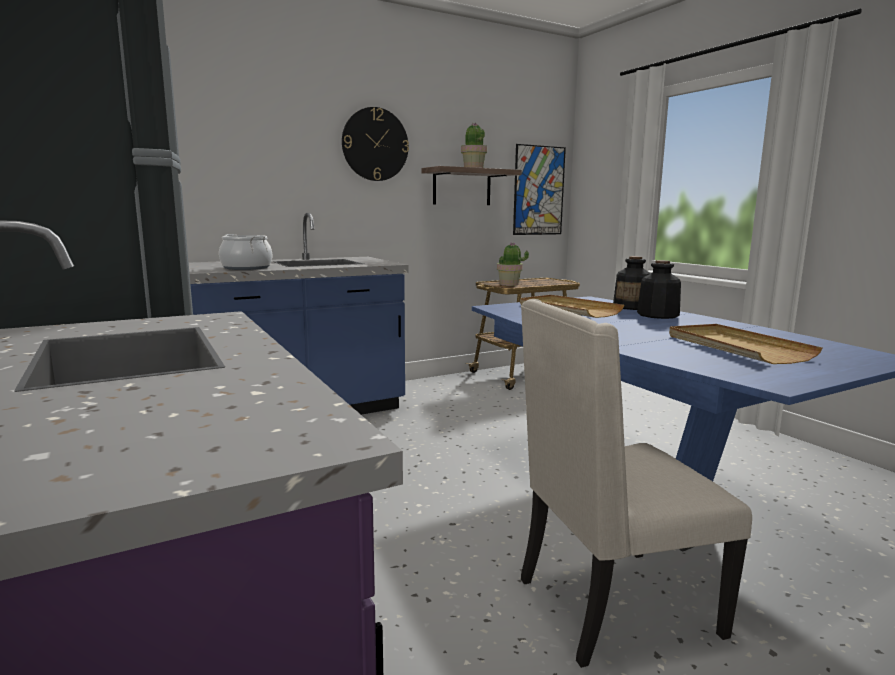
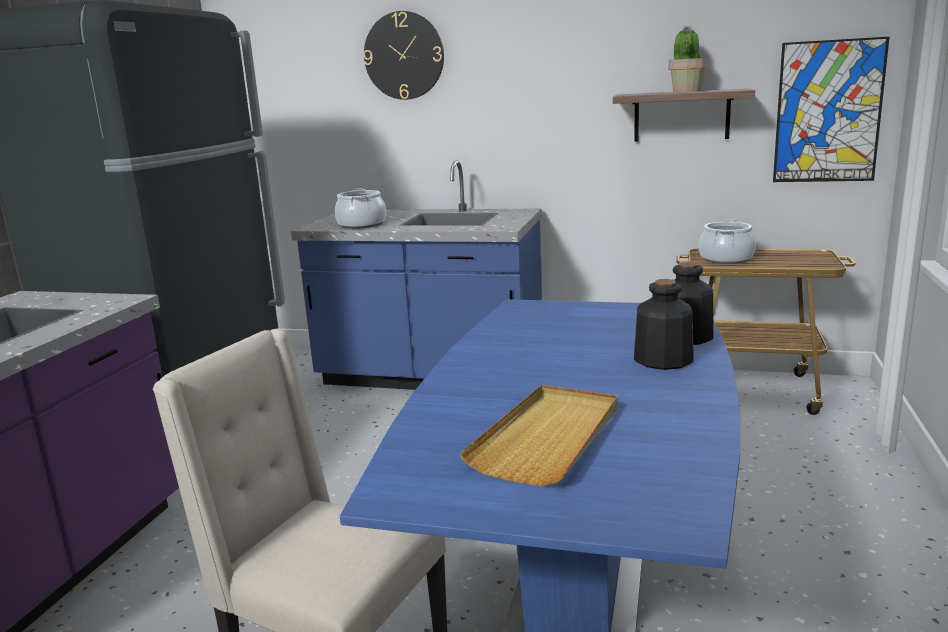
camera: 45 degrees right, 5 degrees up
wall clock [342,107,409,181] -> wall clock moved to [363,11,444,100]
potted plant [497,242,529,286] -> cooking pot [699,219,756,264]
beige tray [520,295,624,318] -> none

